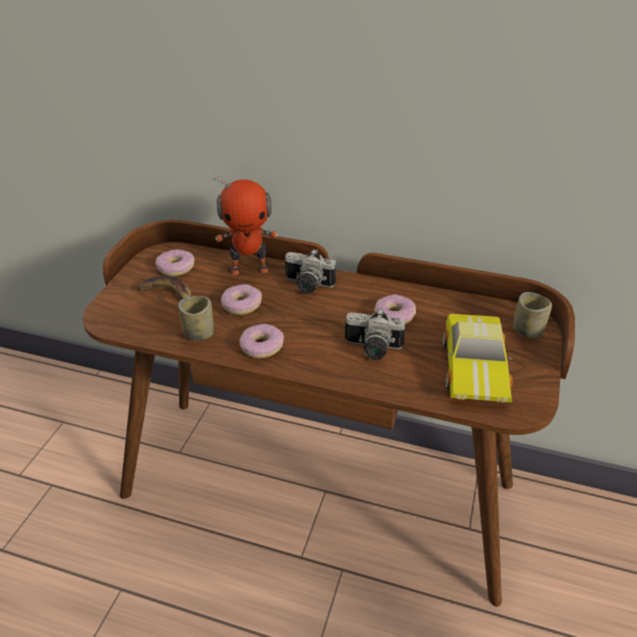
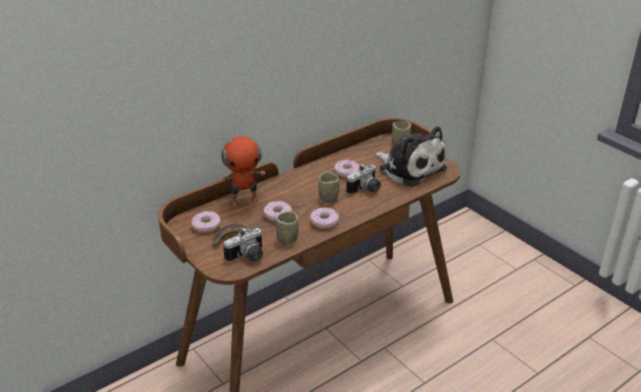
camera: 55 degrees left, 5 degrees down
toy robot [213,173,278,275] -> toy robot turned 45 degrees clockwise [219,134,265,205]
camera [285,249,336,294] -> camera moved to [223,228,263,262]
toy car [443,314,513,403] -> plush toy [375,126,447,187]
none -> cup [318,172,340,203]

